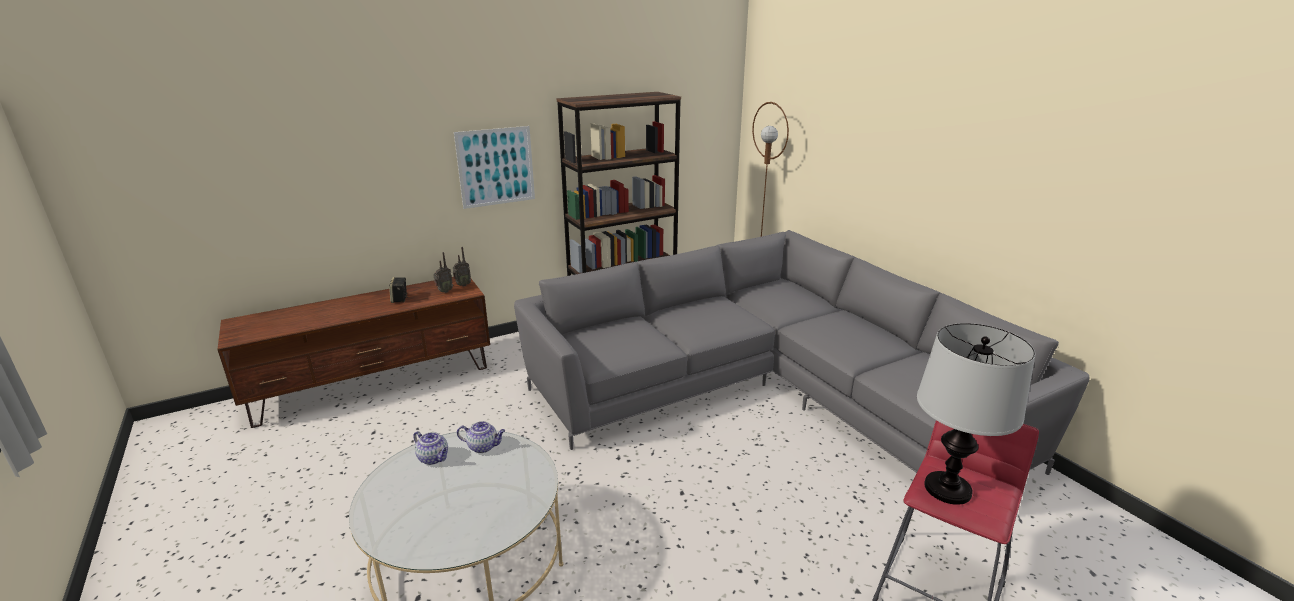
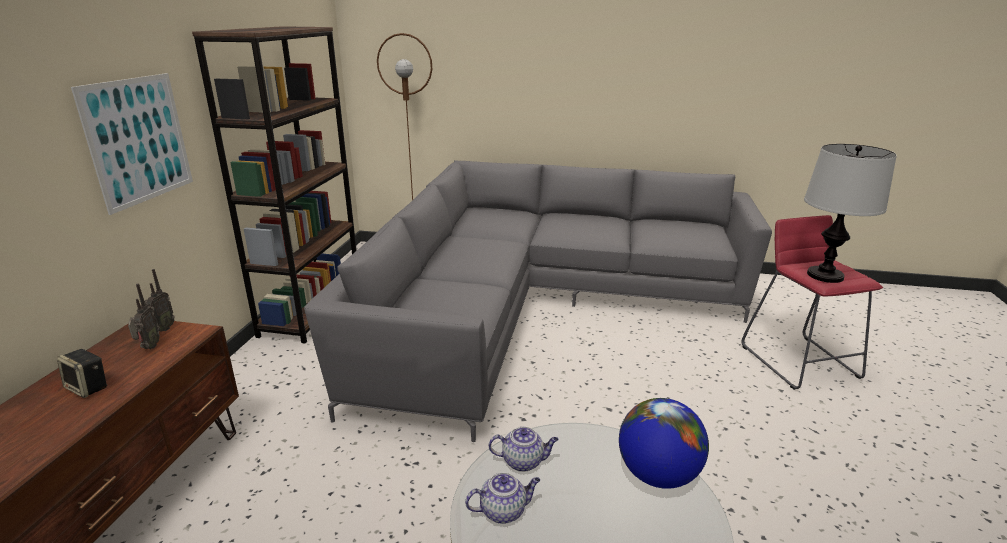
camera: 50 degrees left, 0 degrees up
teapot [457,421,506,453] -> teapot turned 45 degrees clockwise [489,427,559,472]
none -> globe [619,398,709,489]

